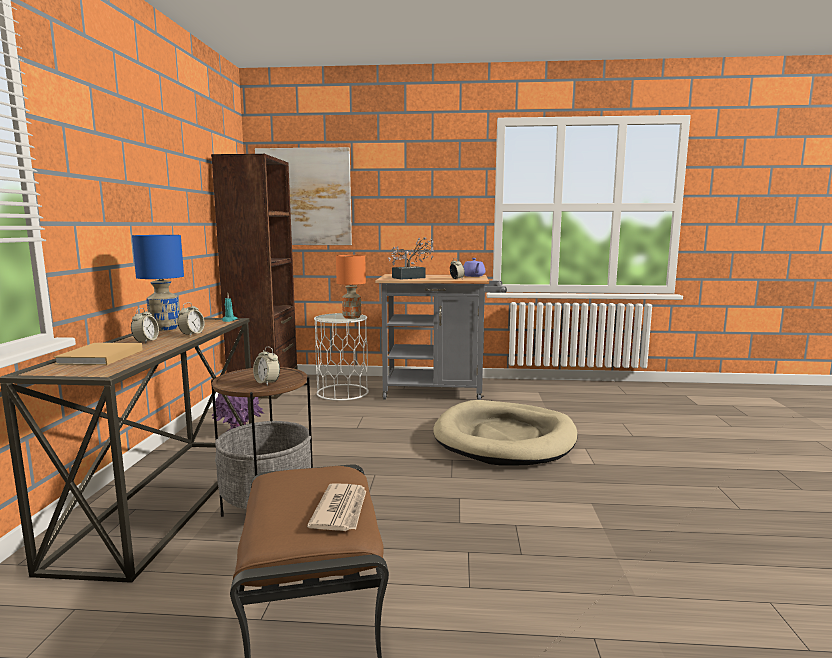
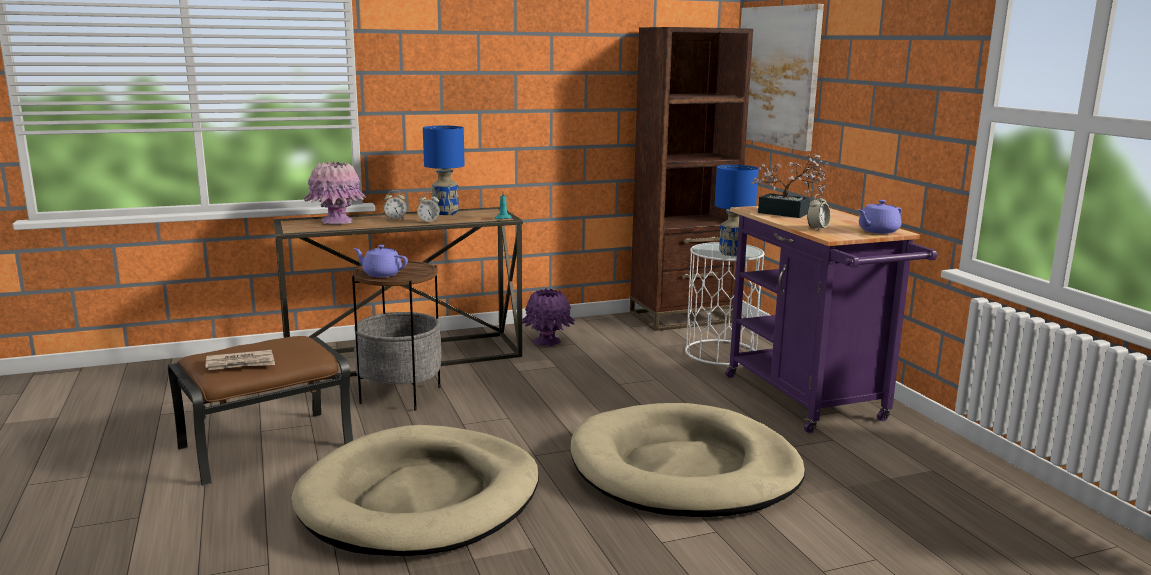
camera: 65 degrees right, 5 degrees up
beige book [54,343,143,365] -> pink vase [303,161,367,225]
alarm clock [253,347,280,386] -> purple teapot [353,245,408,277]
orange table lamp [336,255,366,319] -> blue table lamp [715,165,759,256]
grey cart [376,274,507,400] -> purple cart [726,206,938,433]
none -> beige dog bed [291,425,539,556]

